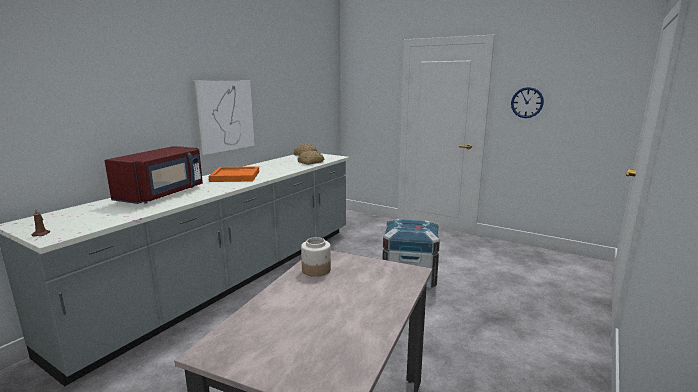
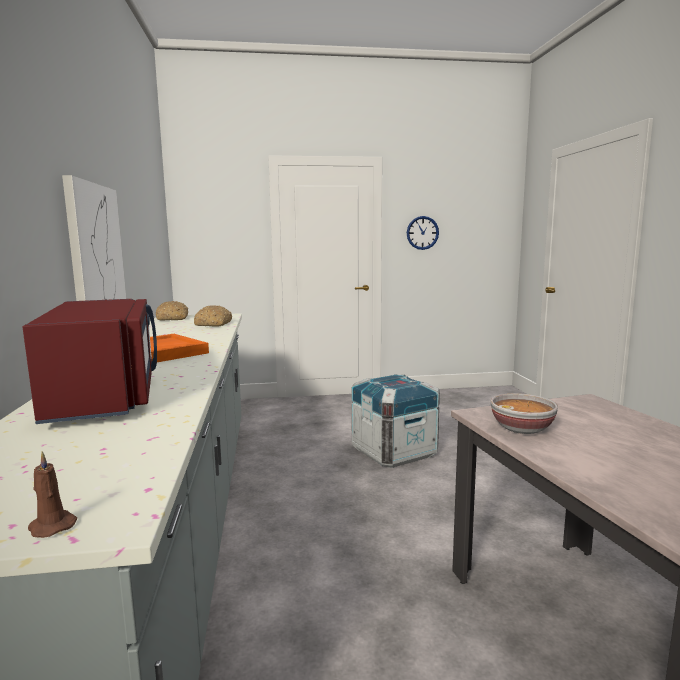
camera: 40 degrees left, 5 degrees down
jar [301,237,331,277] -> bowl [491,393,558,434]

